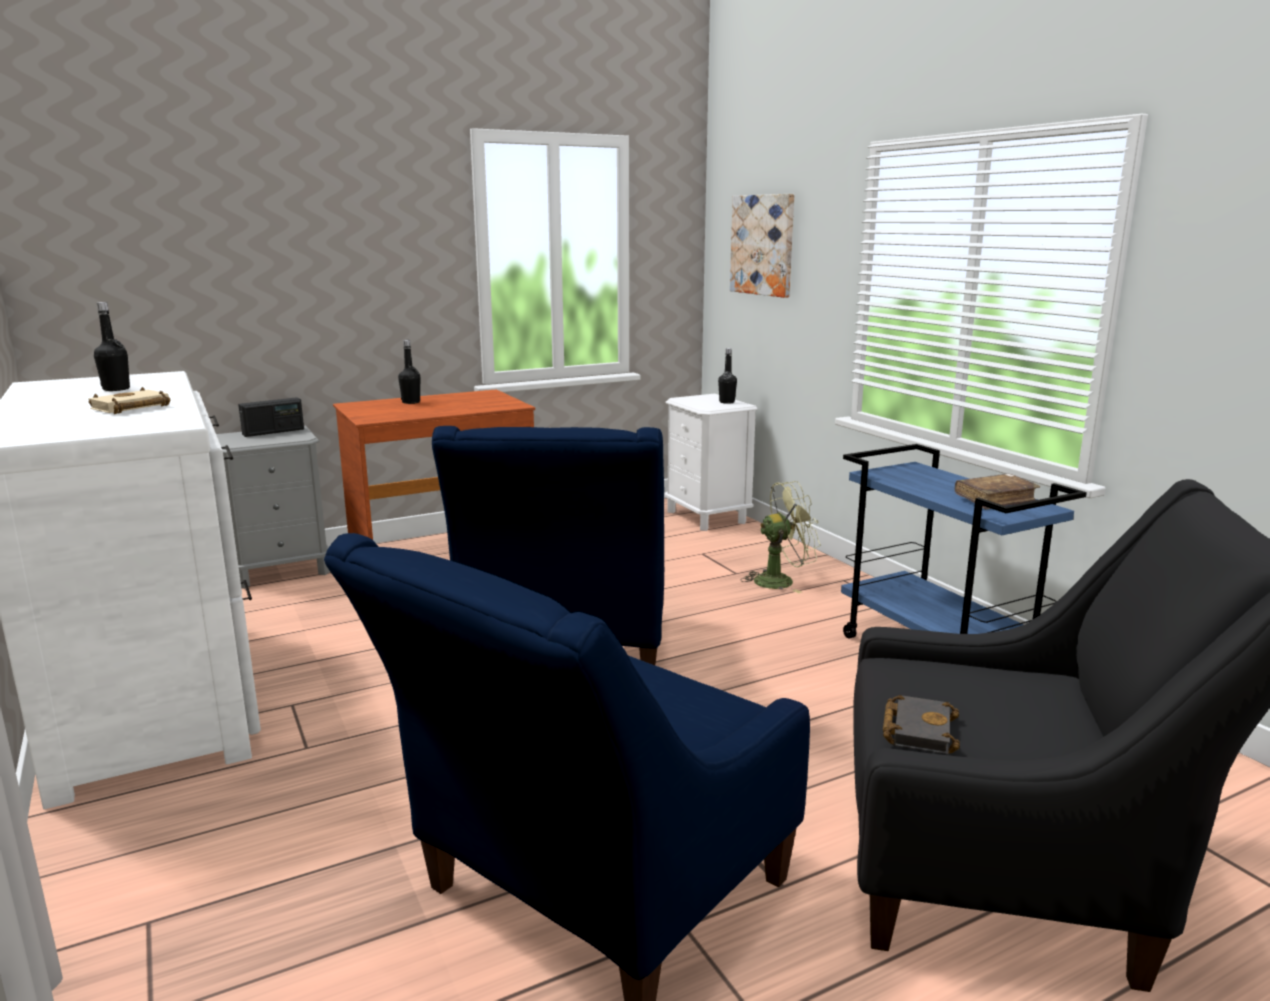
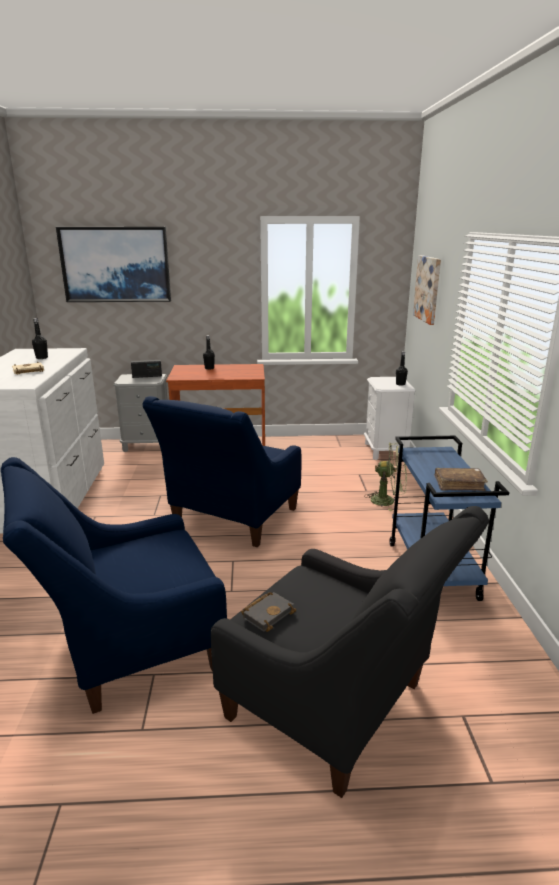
camera: 25 degrees right, 5 degrees up
none -> picture [56,227,171,302]

